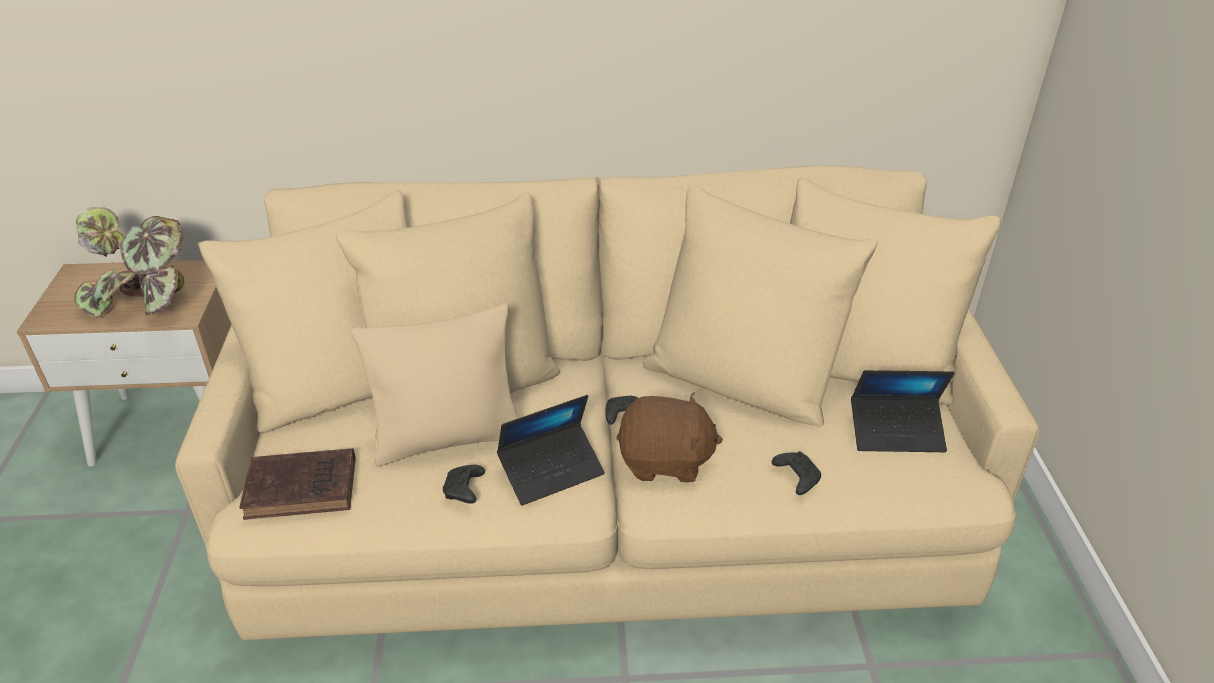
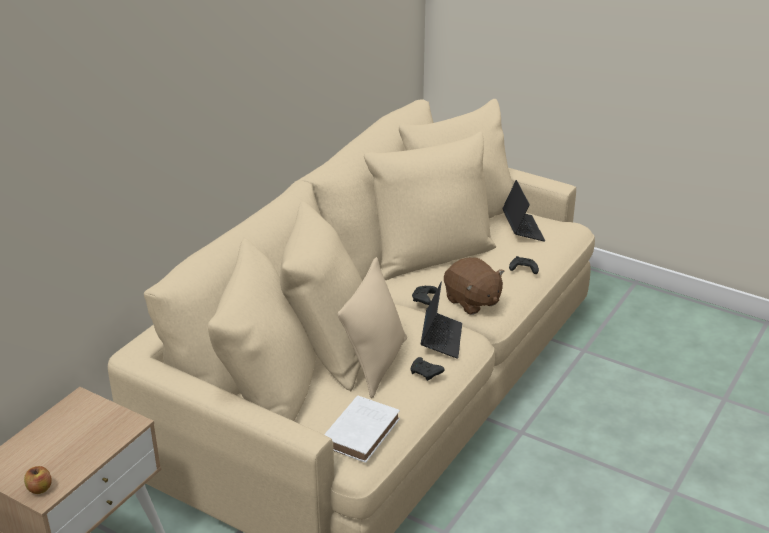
camera: 55 degrees left, 5 degrees down
potted plant [74,207,184,317] -> none
brown book [240,448,355,520] -> white book [324,396,400,463]
brown plush toy [616,392,723,482] -> brown plush toy turned 105 degrees clockwise [444,258,504,315]
laptop [851,370,955,452] -> laptop turned 45 degrees counterclockwise [503,180,545,242]
none -> apple [24,466,52,494]

